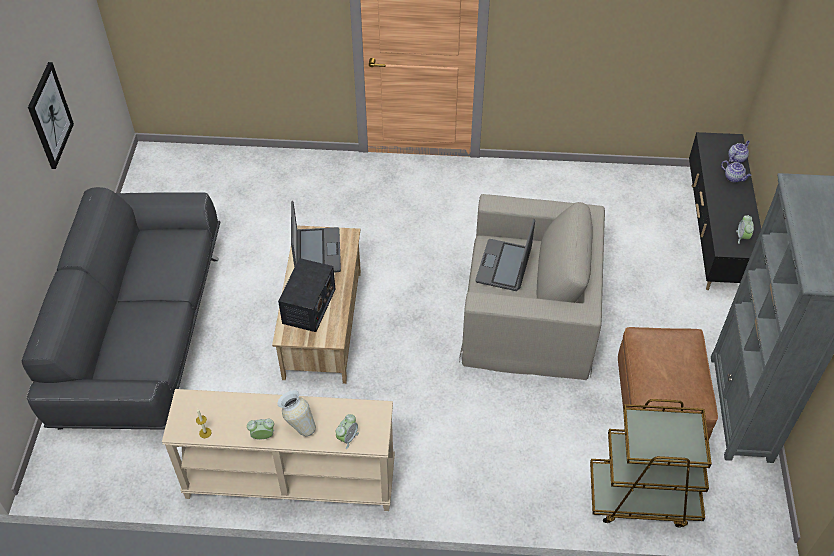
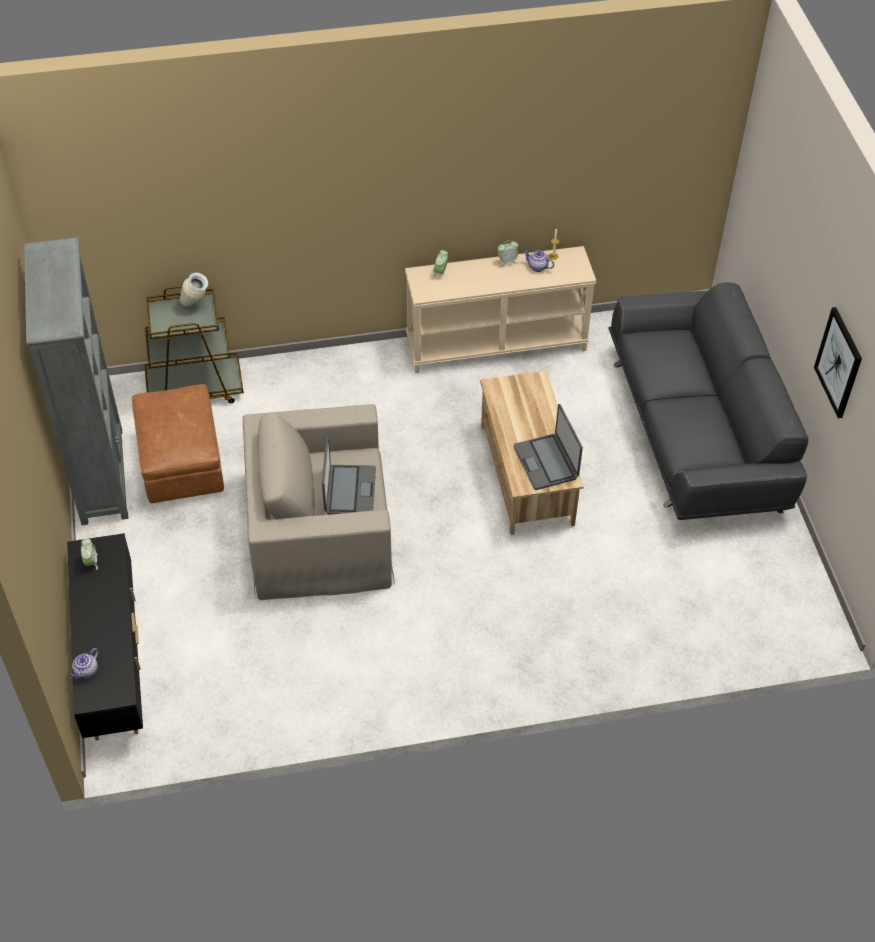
camera: 165 degrees right, 0 degrees up
vase [277,390,316,436] -> vase moved to [180,272,208,307]
radio [278,258,335,332] -> none
teapot [721,161,752,182] -> teapot moved to [524,250,554,272]

